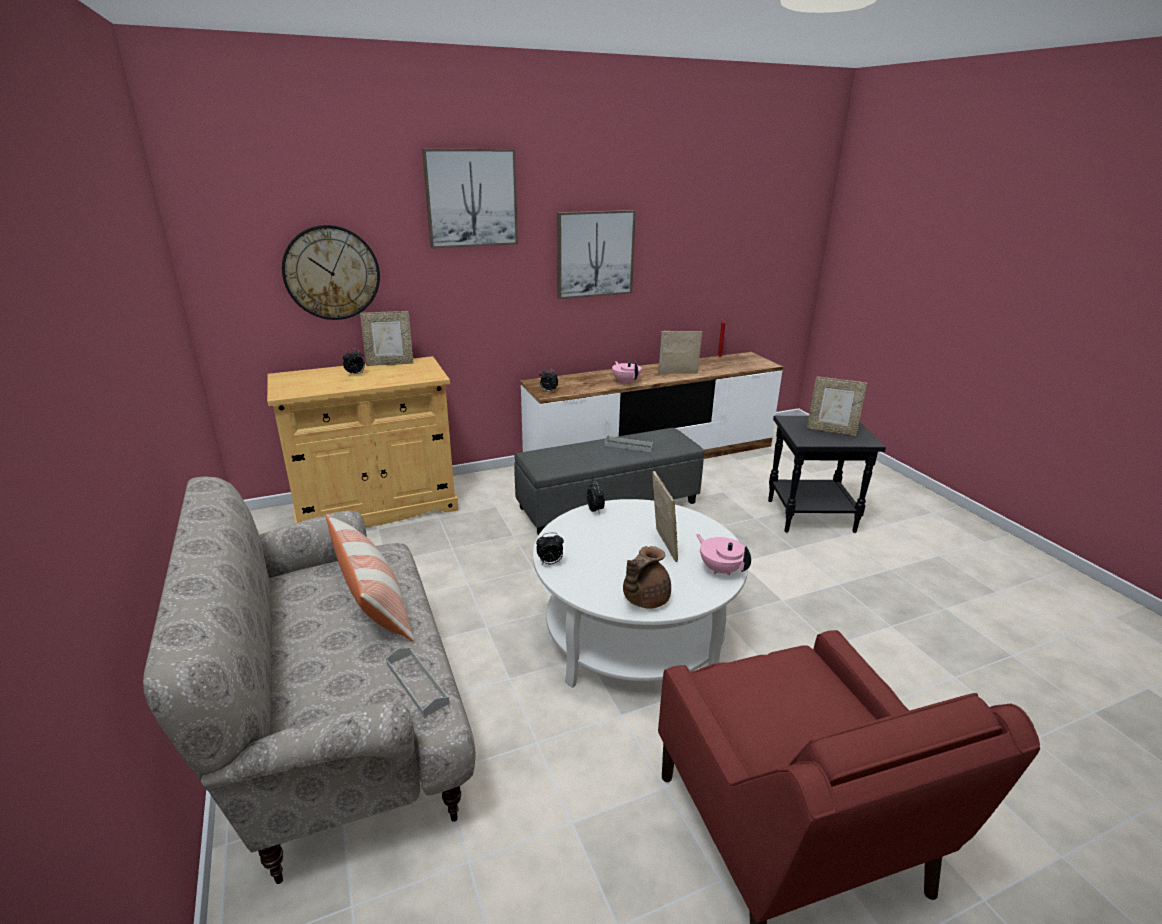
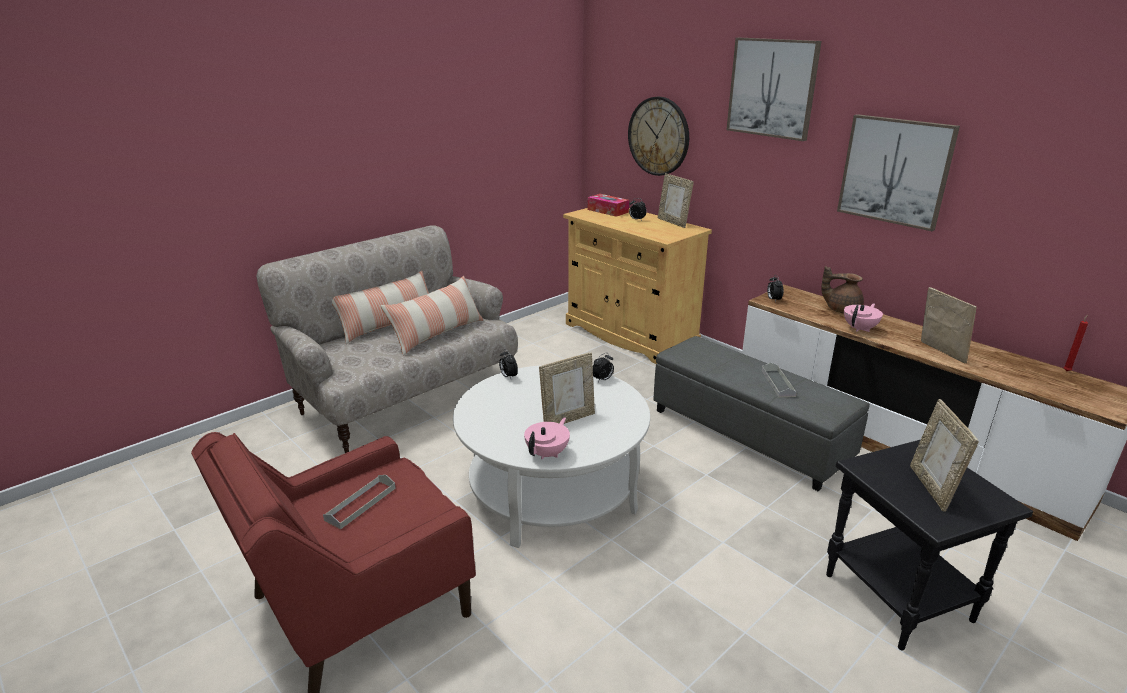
camera: 70 degrees right, 0 degrees up
grey tray [386,648,450,717] -> grey tray moved to [323,475,396,529]
brown teapot [623,546,671,609] -> brown teapot moved to [821,266,864,314]
none -> pillow [332,271,429,344]
none -> tissue box [587,194,629,217]

